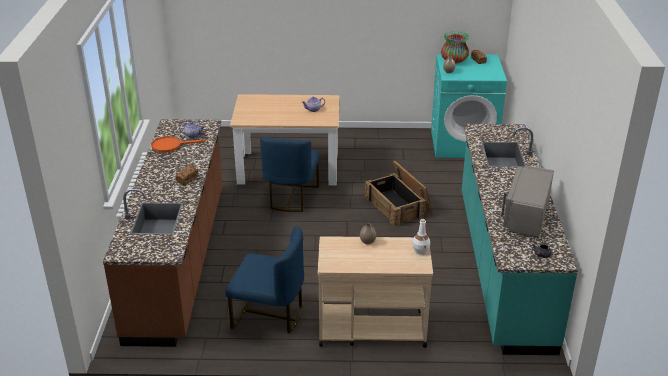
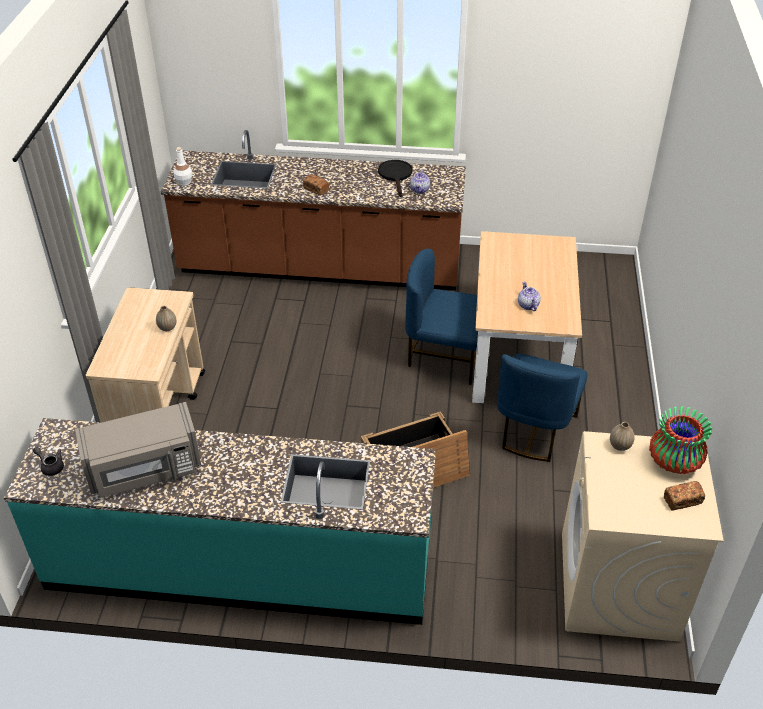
camera: 95 degrees right, 10 degrees up
orange frying pan [151,136,206,153] -> black frying pan [378,160,412,197]
blue chair [225,227,304,334] -> blue chair moved to [498,353,587,462]
white bottle [412,219,430,255] -> white bottle moved to [174,147,192,186]
turquoise washing machine [431,54,507,158] -> beige washing machine [562,431,723,642]
grey microwave [501,165,554,238] -> grey microwave turned 135 degrees clockwise [75,402,201,498]

